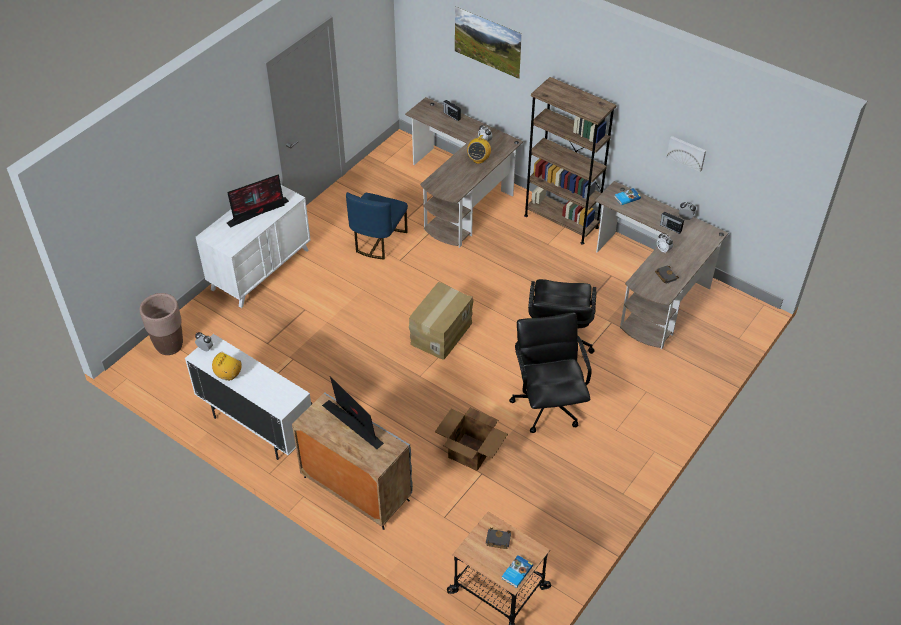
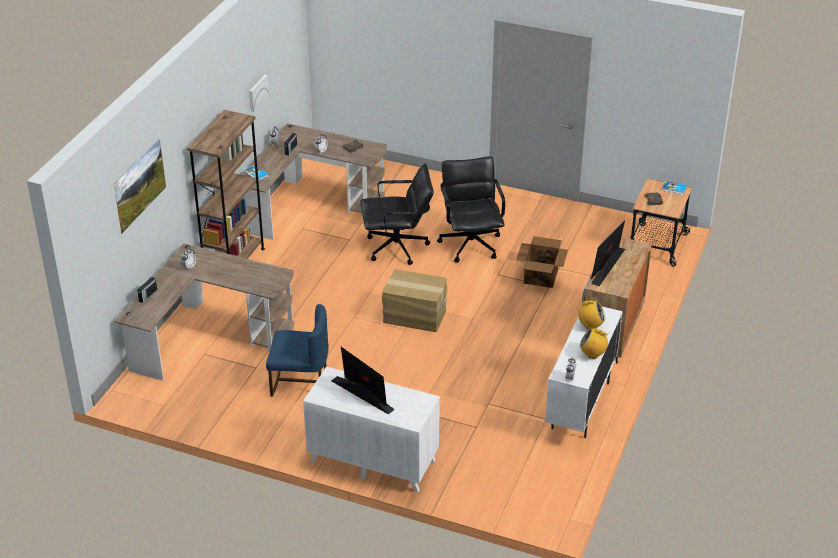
camera: 105 degrees left, 10 degrees down
brown planter [140,293,183,355] -> none
radio [467,135,491,164] -> radio moved to [578,300,605,330]
black office chair [509,313,592,433] -> black office chair turned 105 degrees clockwise [437,157,505,263]

